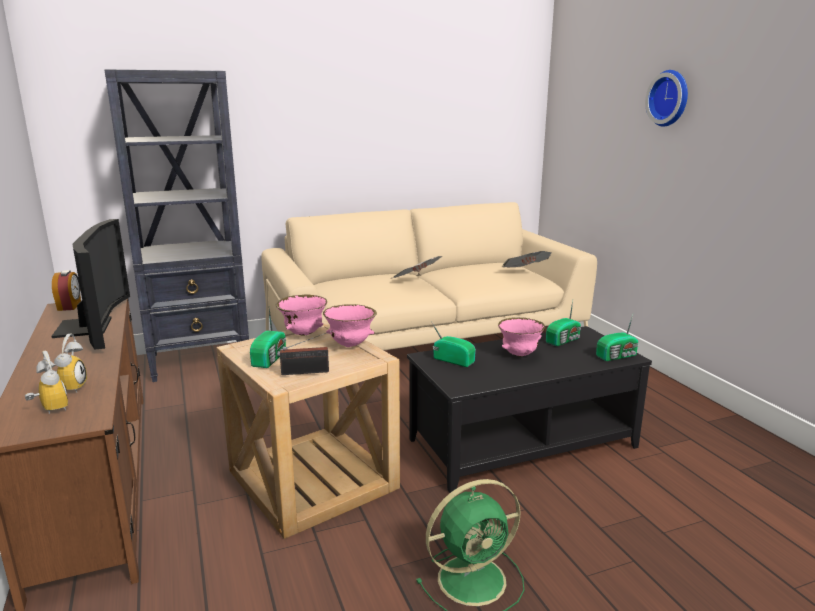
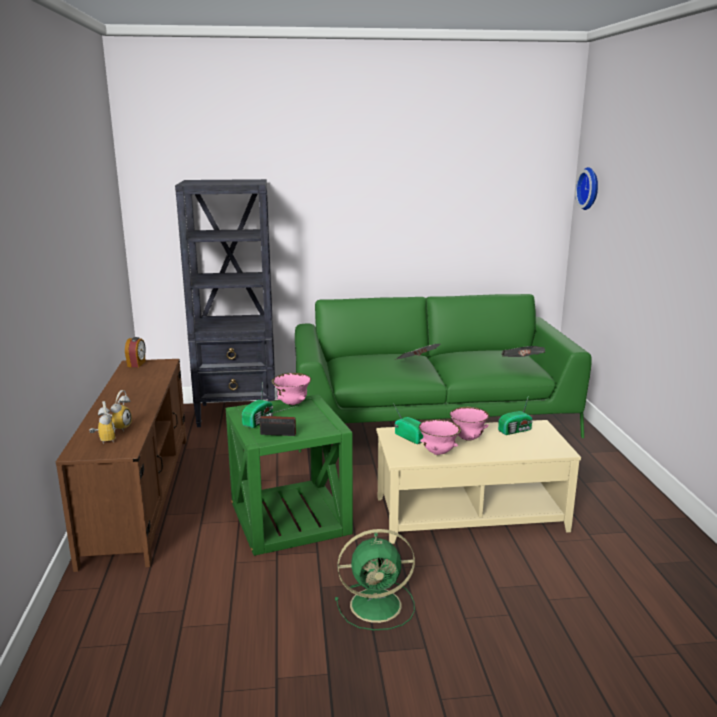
camera: 15 degrees right, 0 degrees up
television [52,219,130,349] -> none
beige side table [216,321,400,539] -> green side table [226,395,353,556]
beige sofa [261,202,597,350] -> green sofa [295,294,592,452]
pink bowl [323,304,377,347] -> pink bowl moved to [419,420,461,455]
black coffee table [407,326,652,493] -> beige coffee table [376,420,581,544]
radio [596,315,639,361] -> none
wall clock [645,70,688,127] -> wall clock moved to [575,167,598,210]

